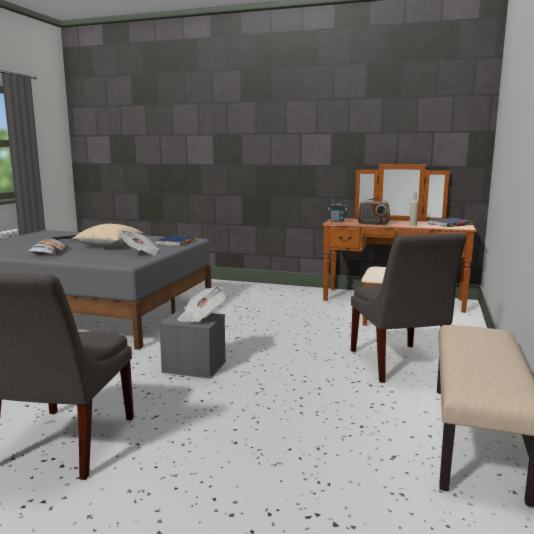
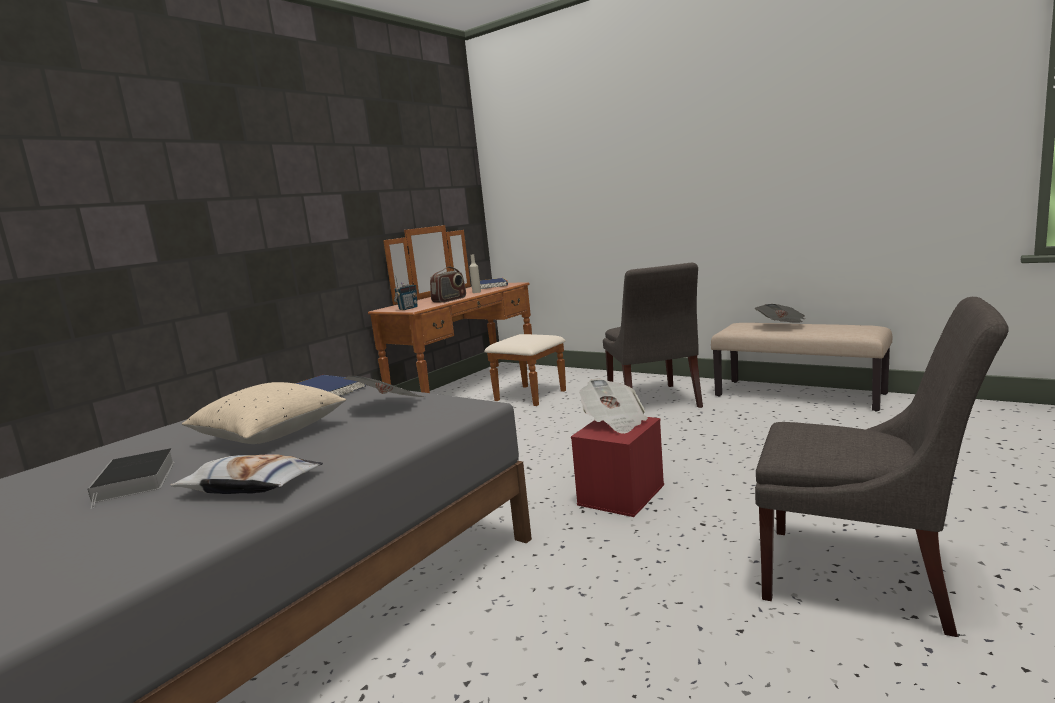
camera: 70 degrees left, 0 degrees up
grey storage box [159,310,226,379] -> red storage box [571,417,664,517]
grey chair [351,233,466,383] -> grey chair turned 75 degrees clockwise [603,263,703,408]
none -> newspaper [755,304,805,323]

